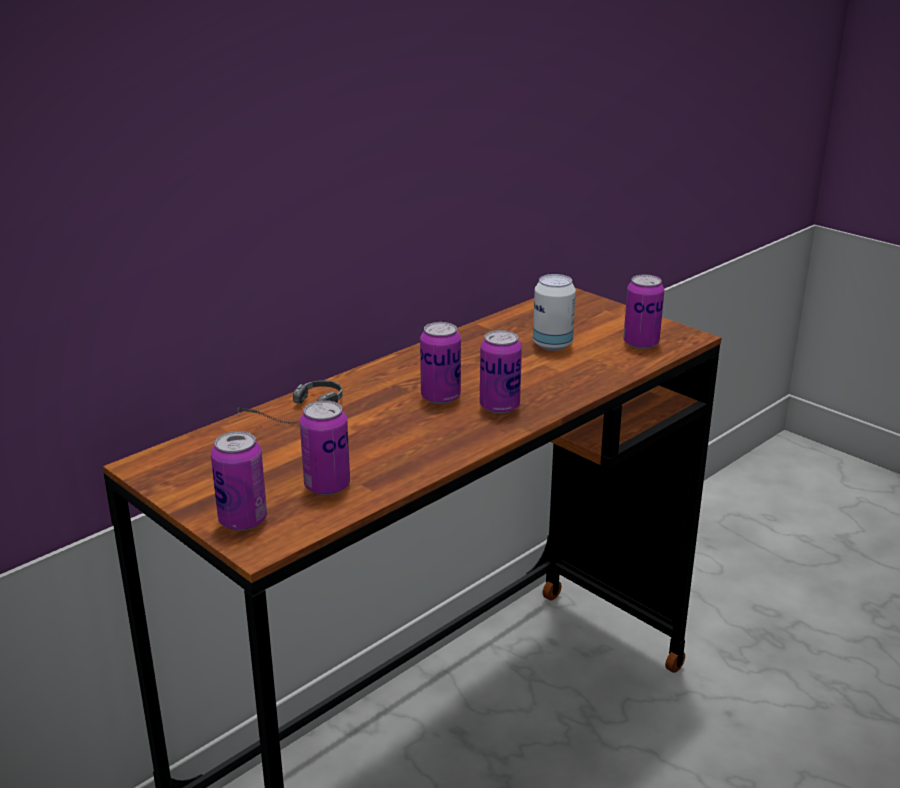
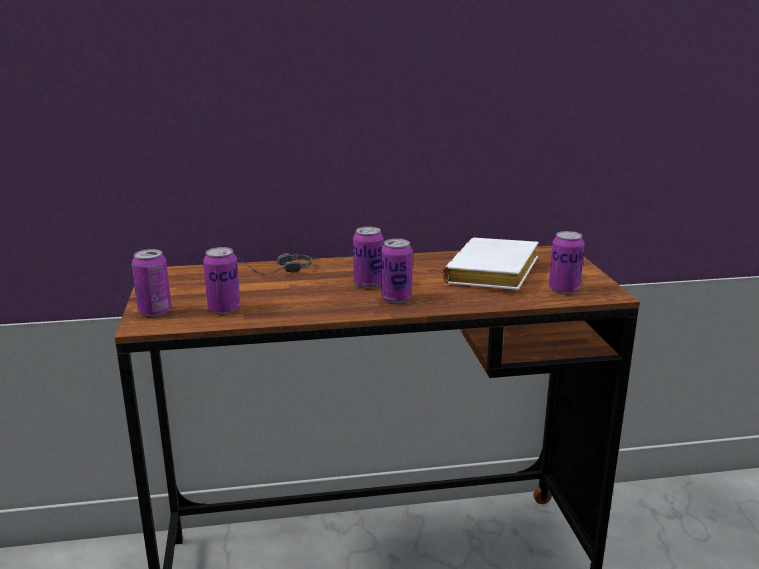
camera: 35 degrees right, 5 degrees down
can [533,274,576,351] -> white book [443,238,538,290]

